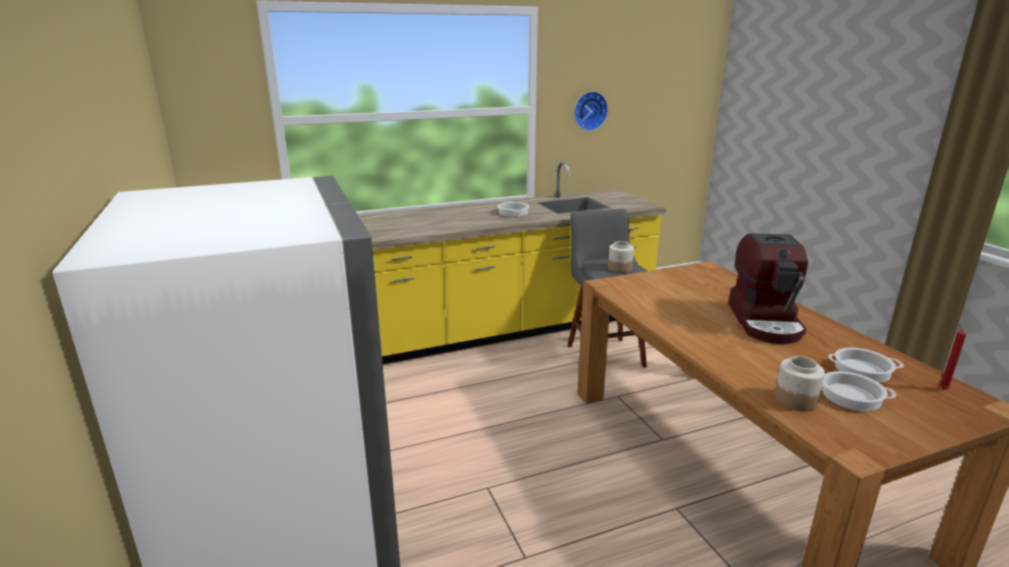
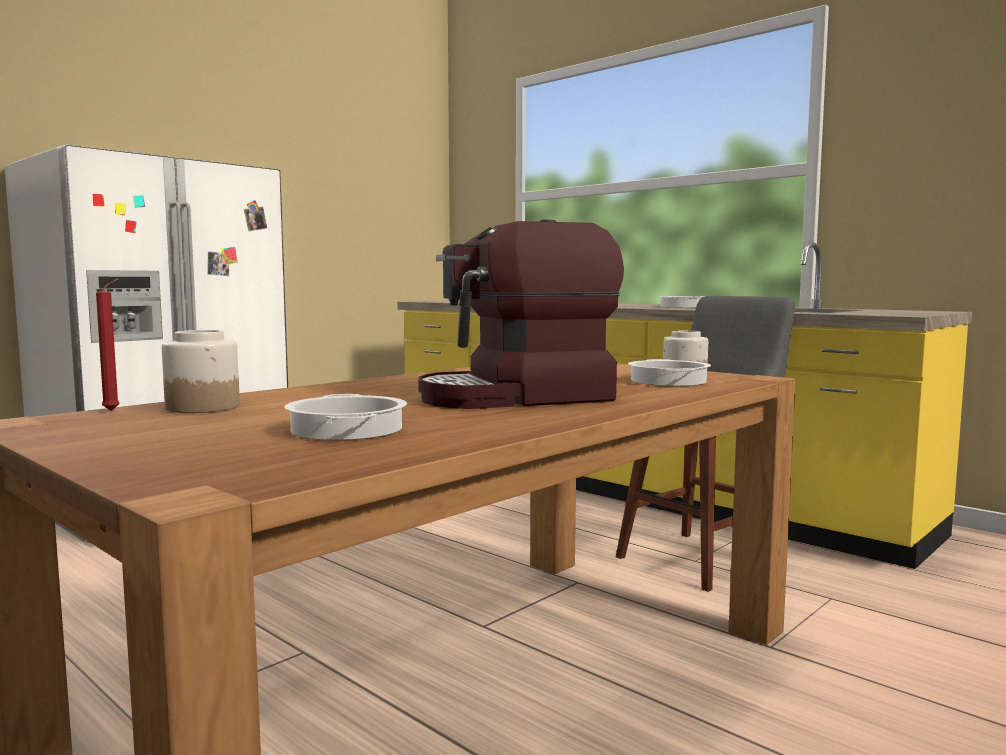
camera: 65 degrees right, 15 degrees down
wall clock [574,91,608,131] -> none
cooking pot [822,371,896,411] -> cooking pot moved to [628,359,711,386]
red candle [940,323,966,390] -> red candle moved to [96,279,120,411]

